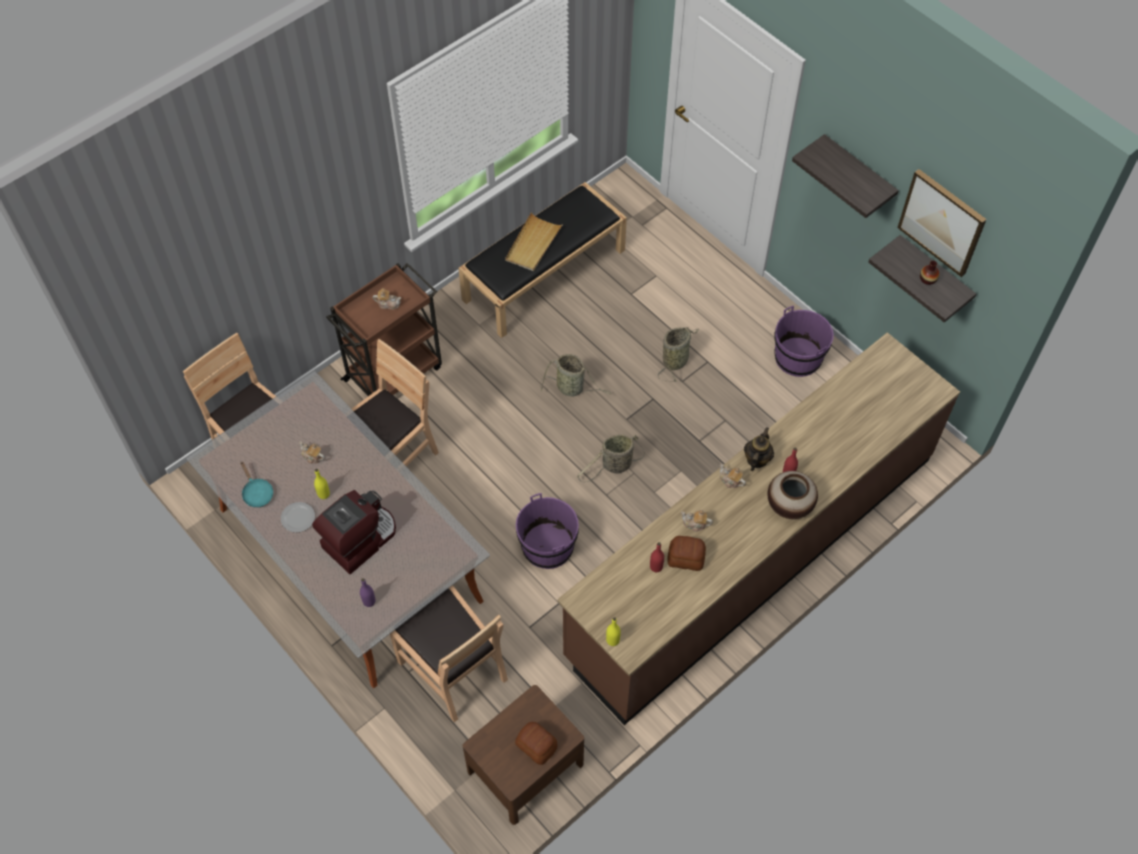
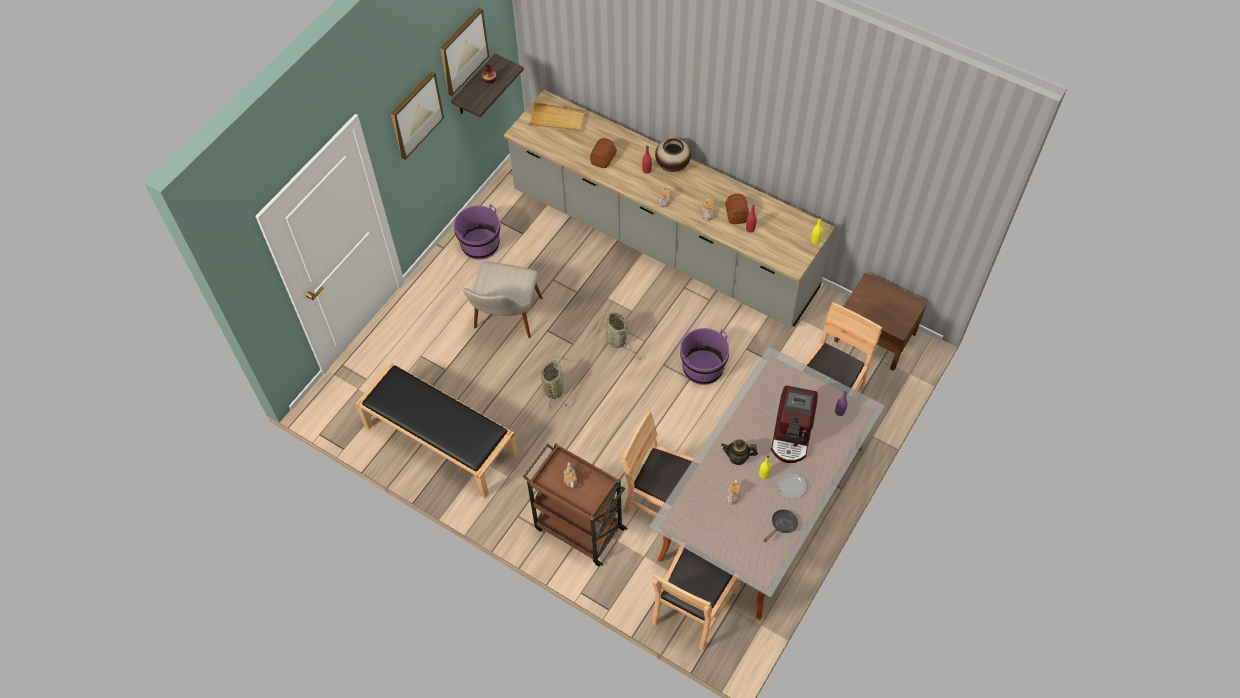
camera: 105 degrees left, 0 degrees up
turquoise frying pan [240,462,273,508] -> black frying pan [764,509,798,542]
coffee machine [312,490,396,574] -> coffee machine turned 105 degrees counterclockwise [771,385,818,463]
beige tray [505,212,563,271] -> beige tray moved to [528,102,586,132]
bread [515,722,557,765] -> bread moved to [590,138,617,168]
brown counter [557,332,960,725] -> grey counter [504,90,835,327]
basket [658,327,699,382] -> beige chair [463,262,543,338]
teapot [744,427,774,471] -> teapot moved to [721,439,758,465]
shelf [792,134,899,218] -> picture [391,71,444,160]

